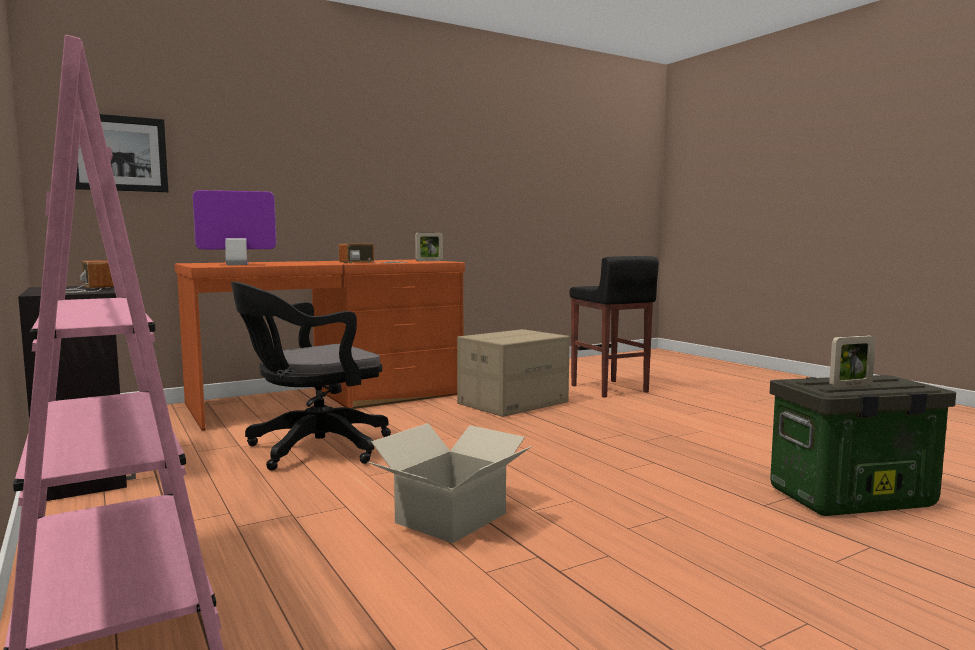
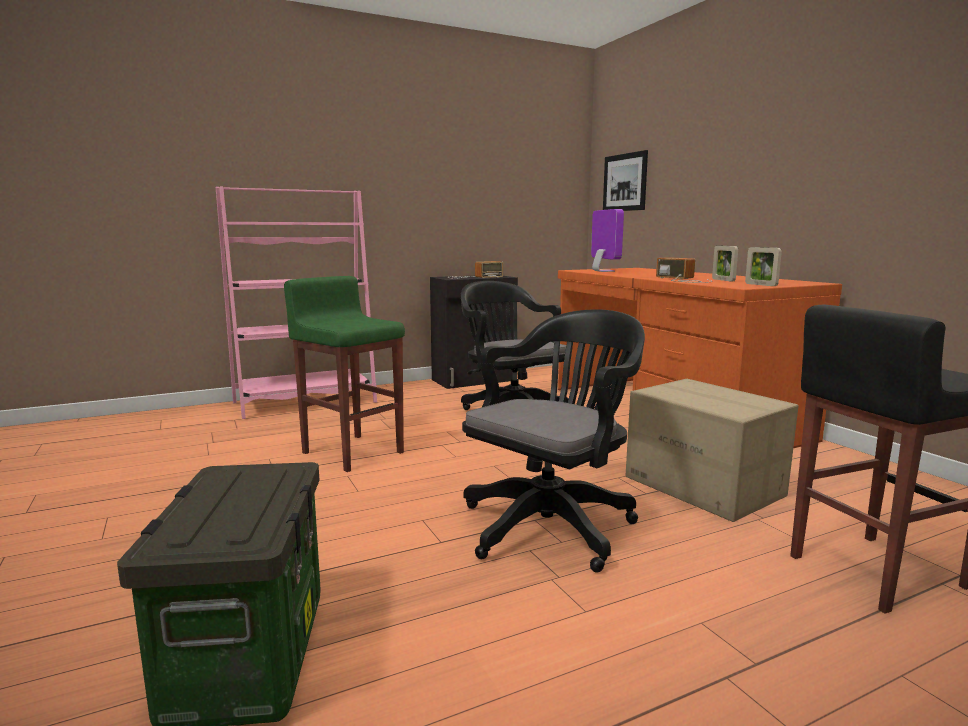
camera: 95 degrees right, 5 degrees up
cardboard box [368,423,532,543] -> green stool [284,276,405,472]
picture frame [829,335,876,388] -> picture frame moved to [712,246,738,281]
none -> black office chair [462,309,645,573]

